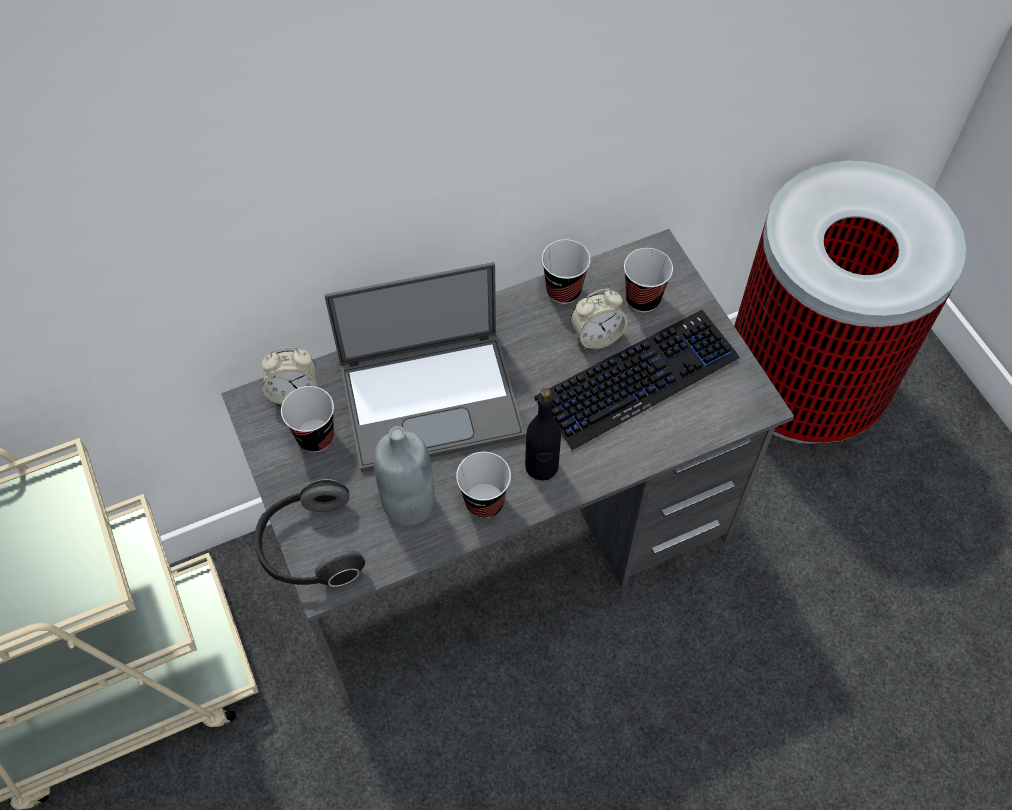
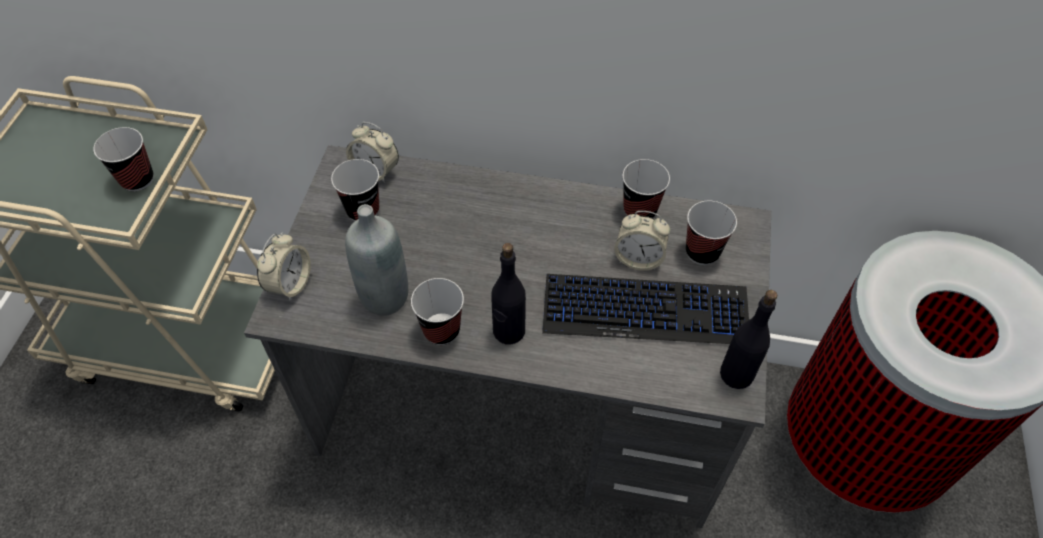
camera: 35 degrees right, 5 degrees down
headphones [254,479,365,587] -> alarm clock [257,233,311,301]
laptop [324,262,525,472] -> none
none -> cup [93,127,153,191]
none -> black bottle [720,290,777,389]

